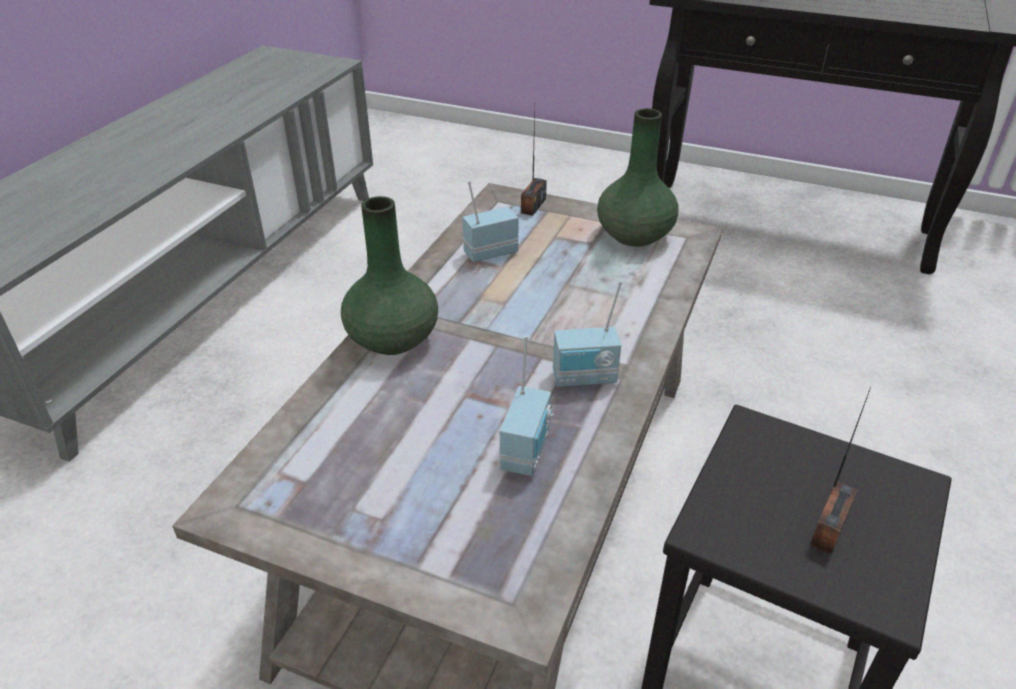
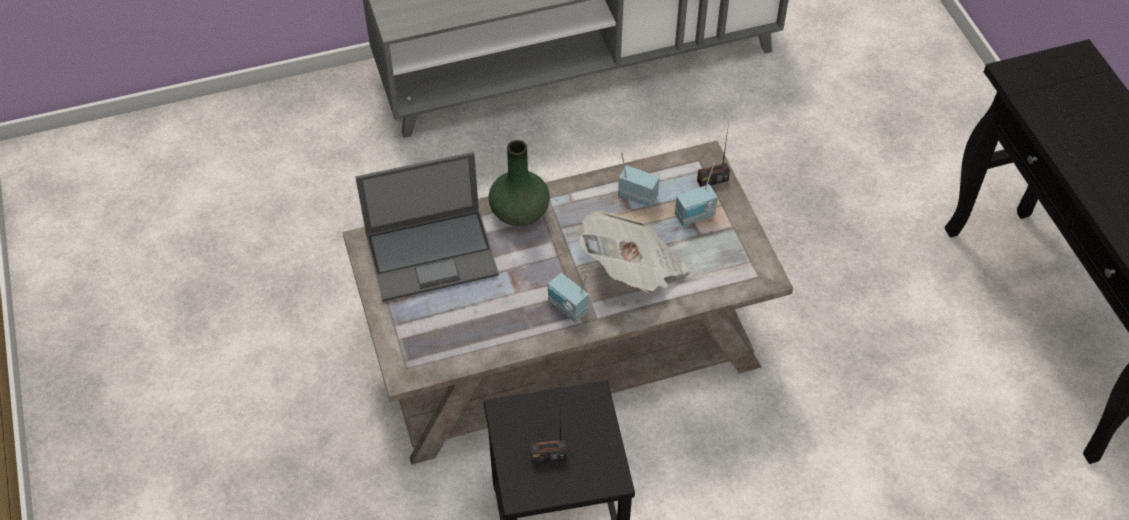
camera: 50 degrees right, 15 degrees up
radio [500,336,554,476] -> radio moved to [675,163,718,226]
green vase [597,108,679,247] -> none
none -> laptop [355,152,499,302]
none -> newspaper [578,210,689,293]

